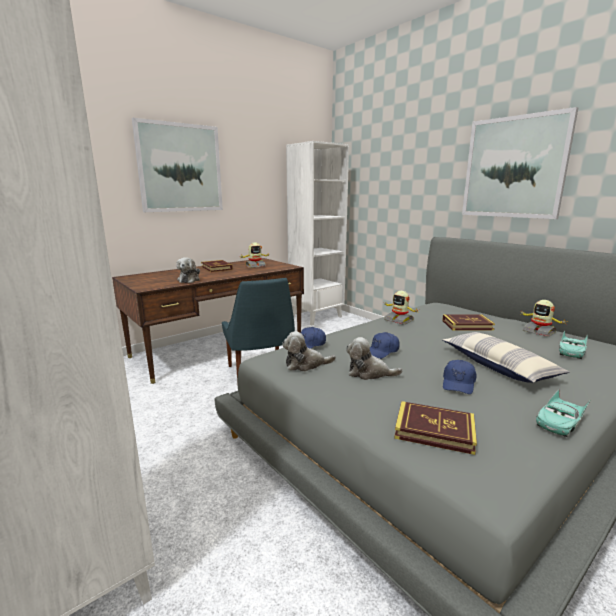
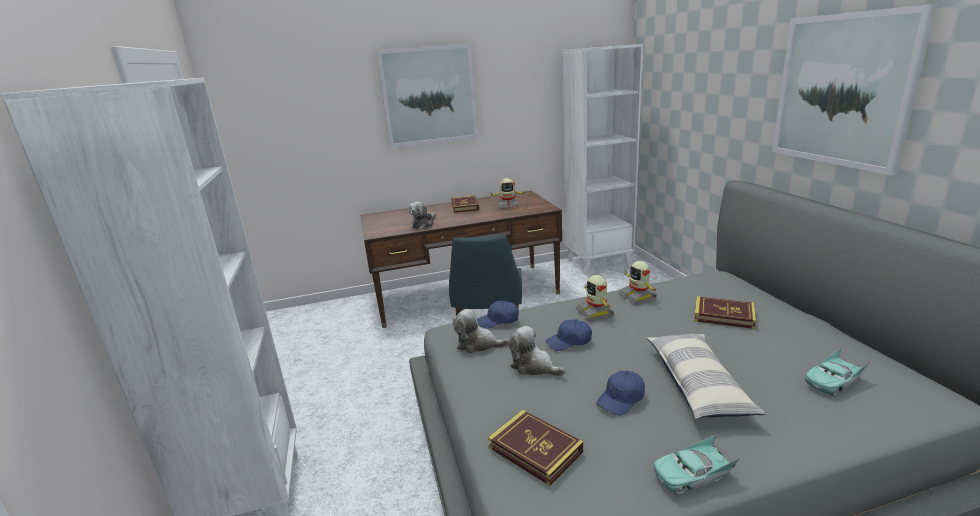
camera: 25 degrees right, 5 degrees up
toy robot [519,300,567,337] -> toy robot moved to [576,275,614,321]

